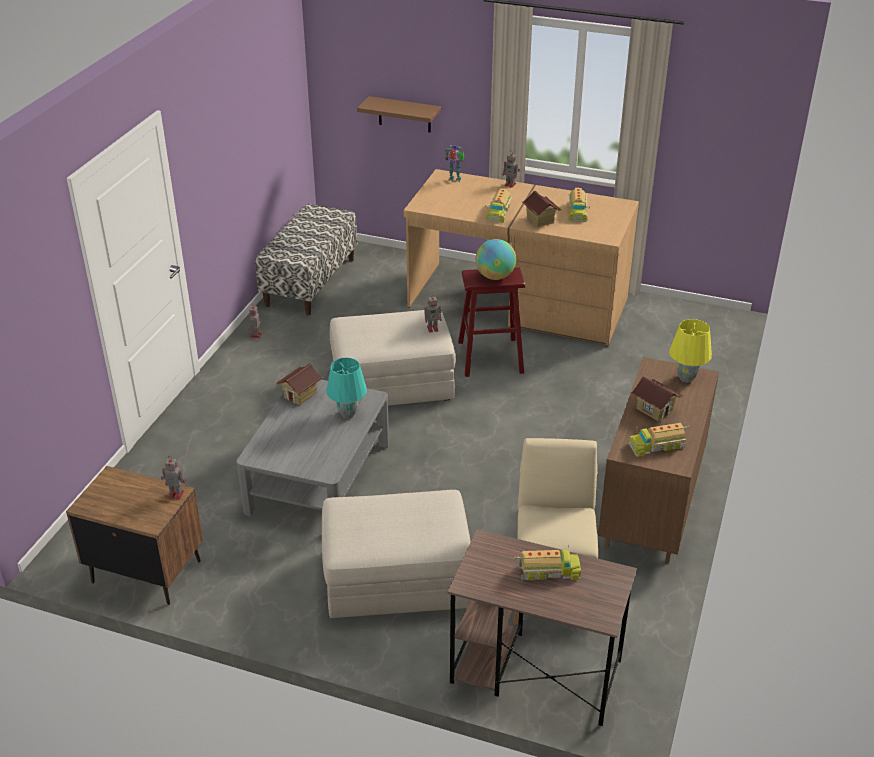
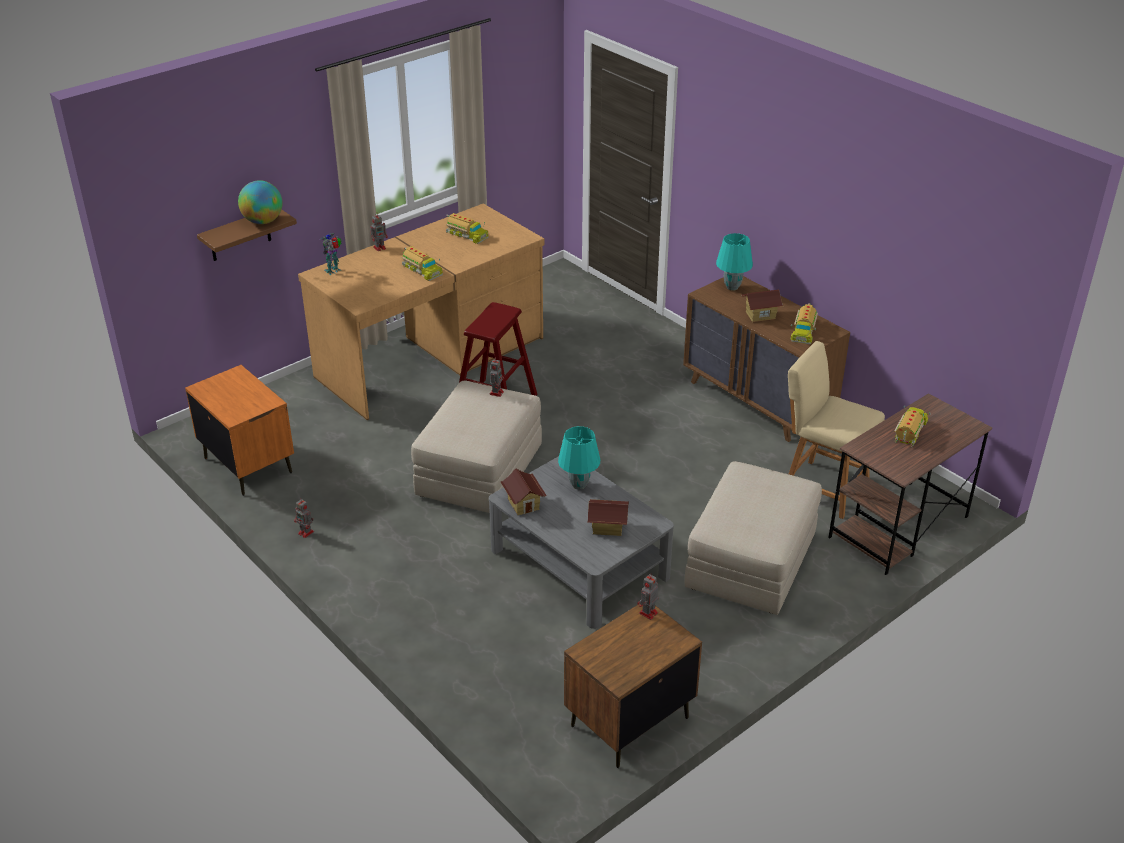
camera: 60 degrees left, 0 degrees up
bench [255,204,358,315] -> orange nightstand [185,365,294,496]
globe [476,239,516,280] -> globe moved to [238,180,282,224]
toy house [522,191,561,227] -> toy house moved to [587,499,629,536]
yellow table lamp [669,319,712,382] -> turquoise table lamp [716,233,753,291]

